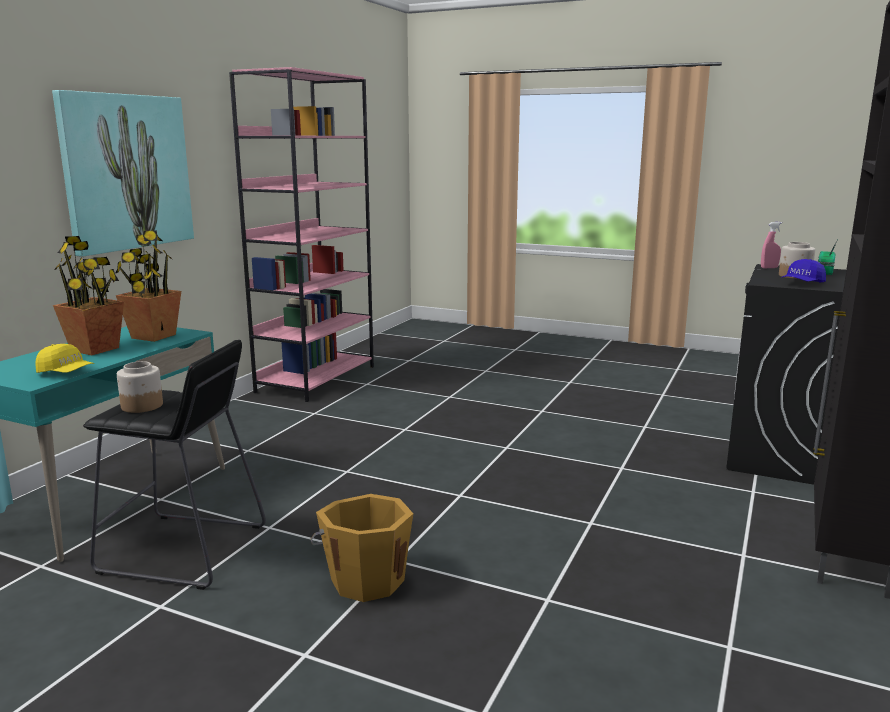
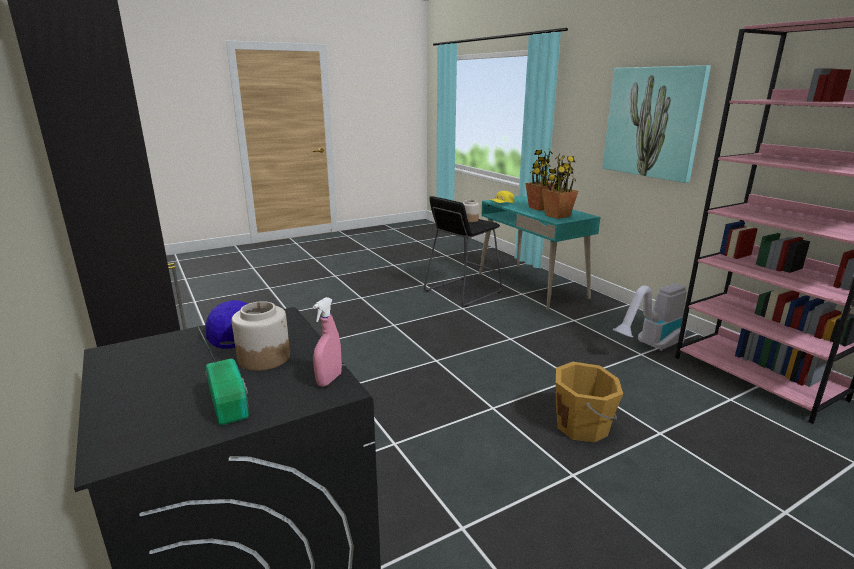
camera: 125 degrees right, 5 degrees up
orange bucket [310,494,413,602] -> orange bucket moved to [556,362,623,442]
none -> vacuum cleaner [613,283,687,351]

